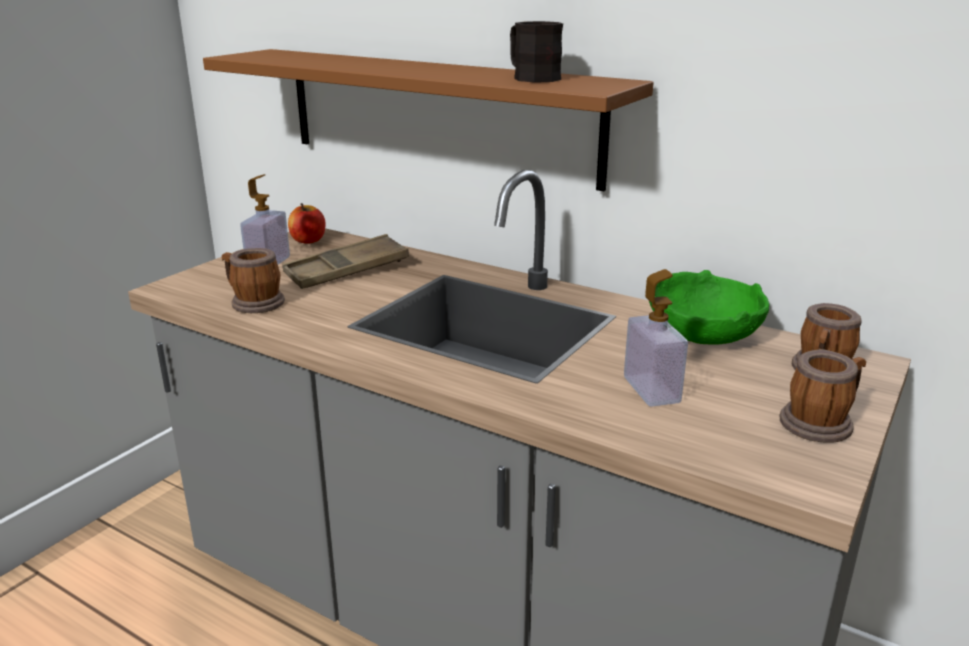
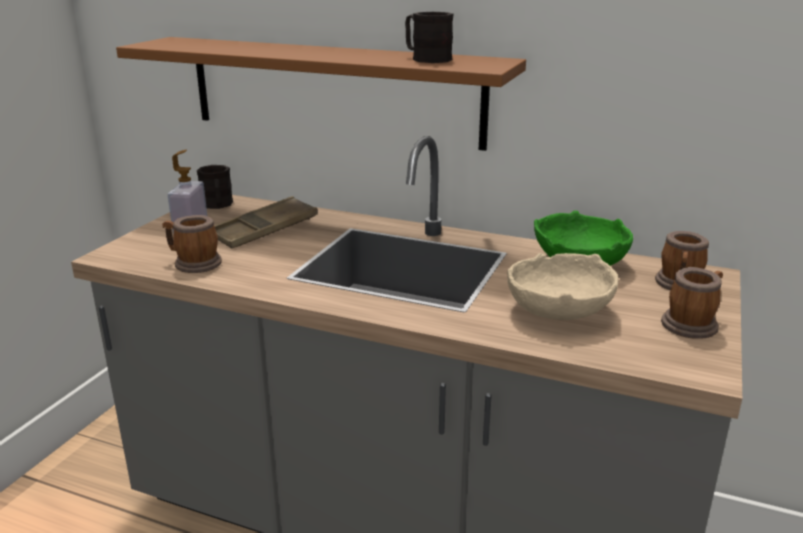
camera: 10 degrees left, 0 degrees up
apple [288,203,325,243] -> black mug [197,165,233,209]
soap dispenser [624,269,688,407] -> beige bowl [507,253,618,320]

